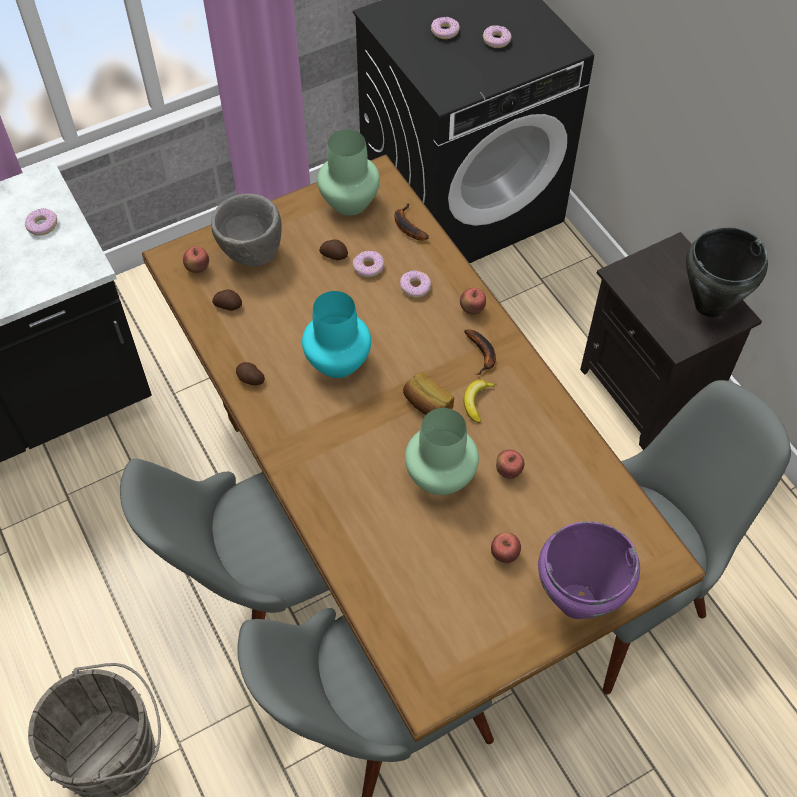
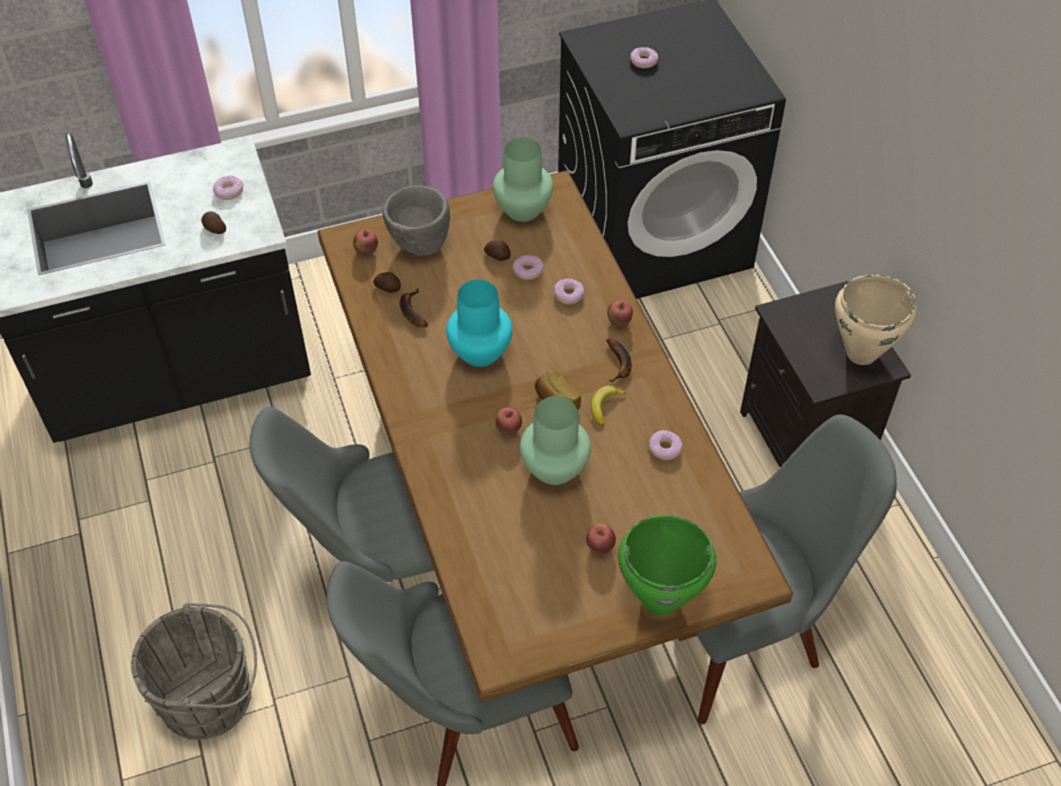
camera: 10 degrees right, 5 degrees down
potato [236,362,265,385] -> potato moved to [201,212,226,234]
banana [394,203,429,241] -> banana moved to [400,288,428,328]
donut [483,25,512,48] -> donut moved to [649,430,683,460]
apple [496,450,524,479] -> apple moved to [495,407,522,435]
purple cooking pot [538,521,640,619] -> green cooking pot [618,515,716,616]
black cooking pot [686,227,768,318] -> beige cooking pot [835,275,917,365]

